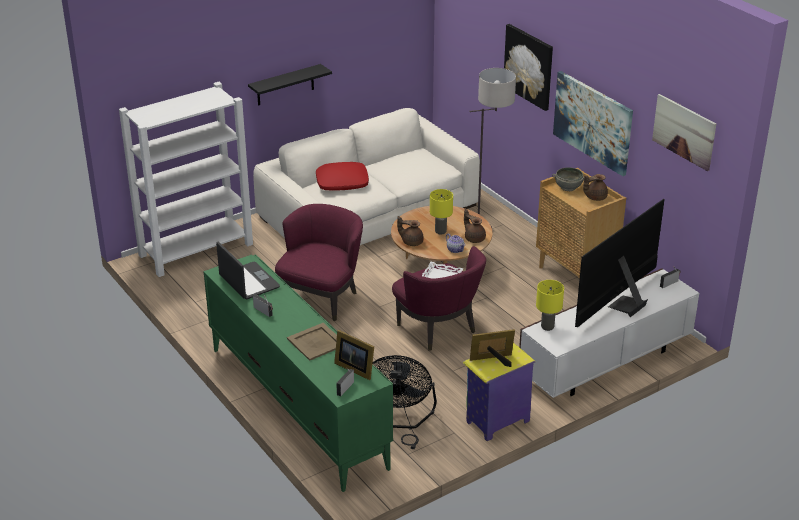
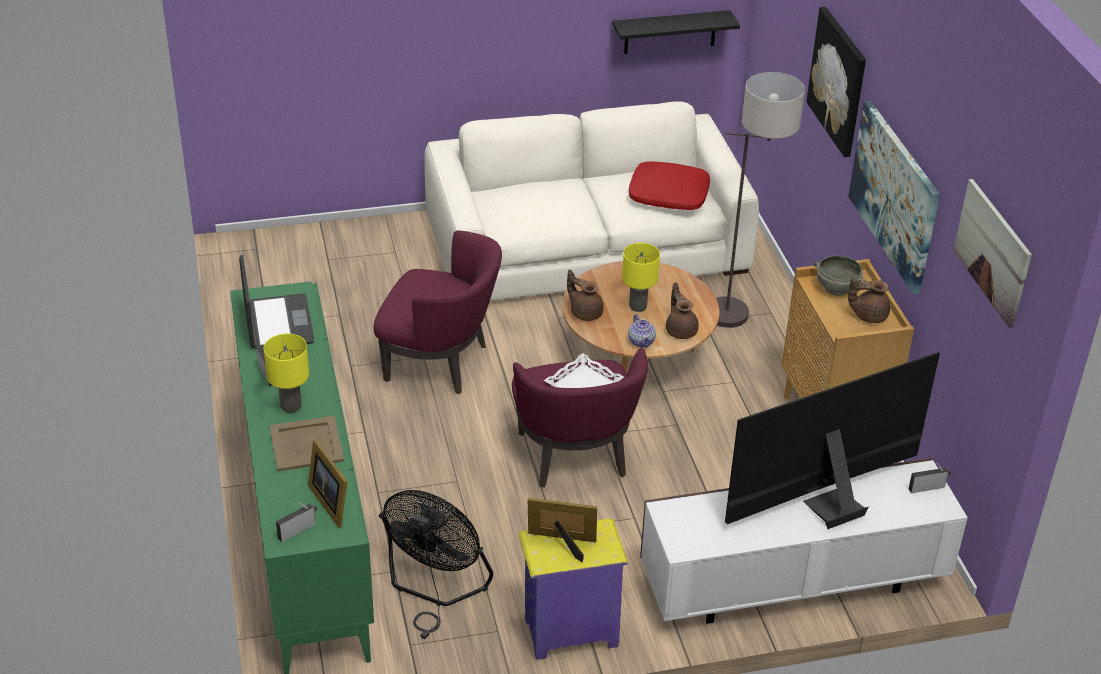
camera: 20 degrees right, 5 degrees up
white bookcase [119,82,253,277] -> none
black shelf [248,64,332,106] -> black shelf moved to [612,10,740,54]
purple armchair [275,204,363,321] -> purple armchair turned 60 degrees clockwise [373,230,502,394]
red pillow [316,162,369,191] -> red pillow moved to [629,161,710,210]
yellow table lamp [536,280,564,331] -> yellow table lamp moved to [264,333,309,413]

